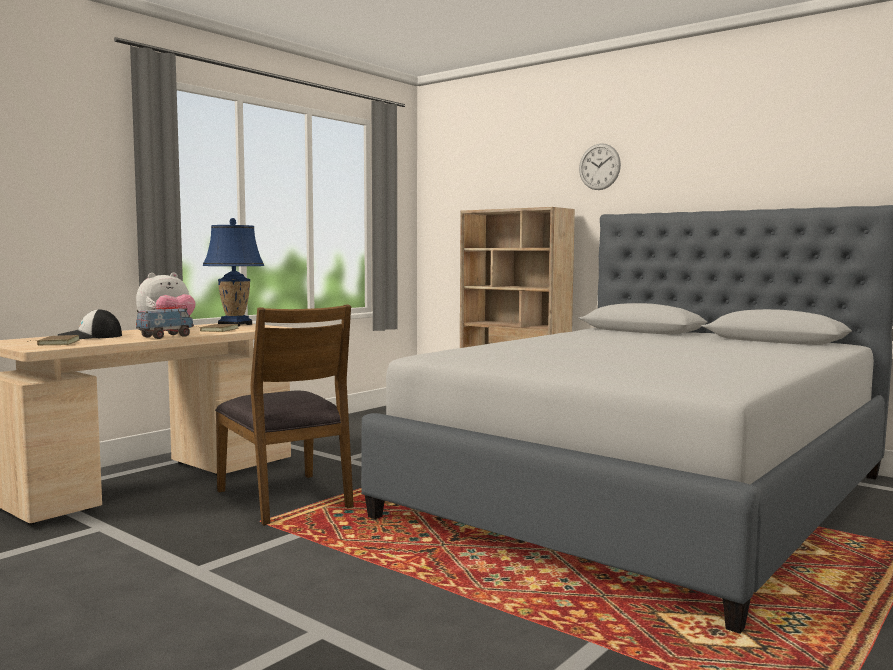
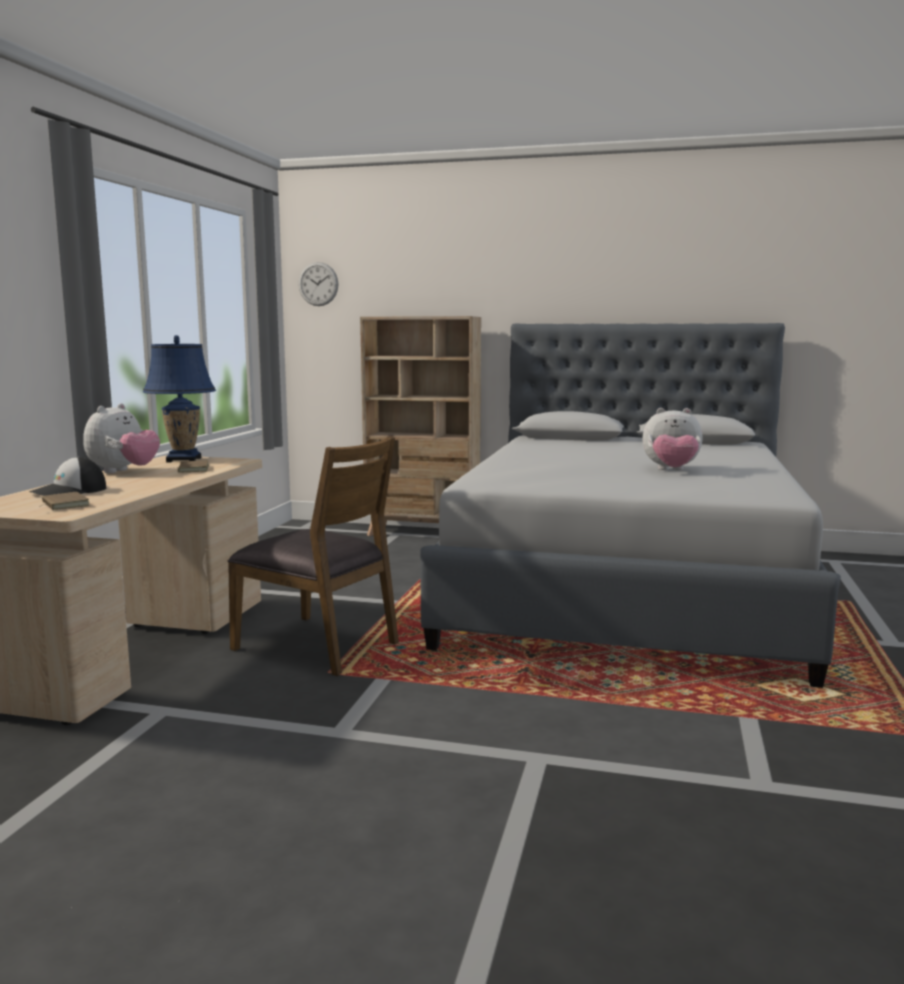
camera: 25 degrees left, 5 degrees up
toy truck [136,305,194,339] -> none
wall clock [579,143,621,190] -> wall clock moved to [298,262,338,306]
none -> plush toy [642,408,703,470]

